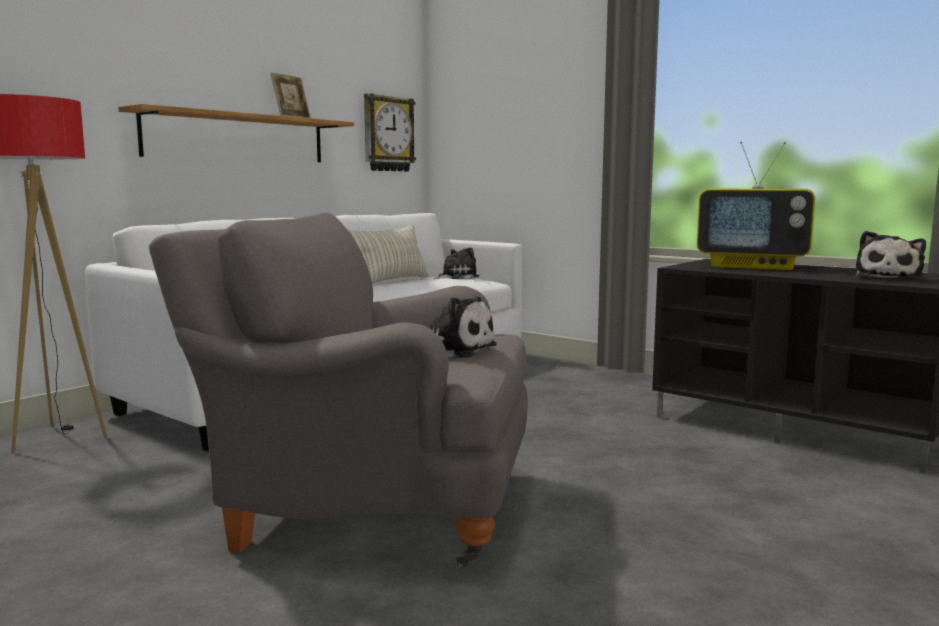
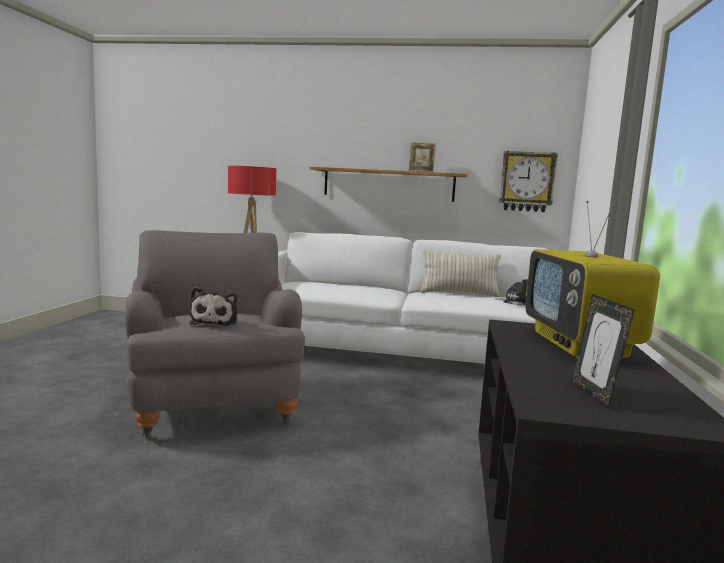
camera: 60 degrees right, 0 degrees up
plush toy [856,231,926,280] -> picture frame [571,294,635,409]

